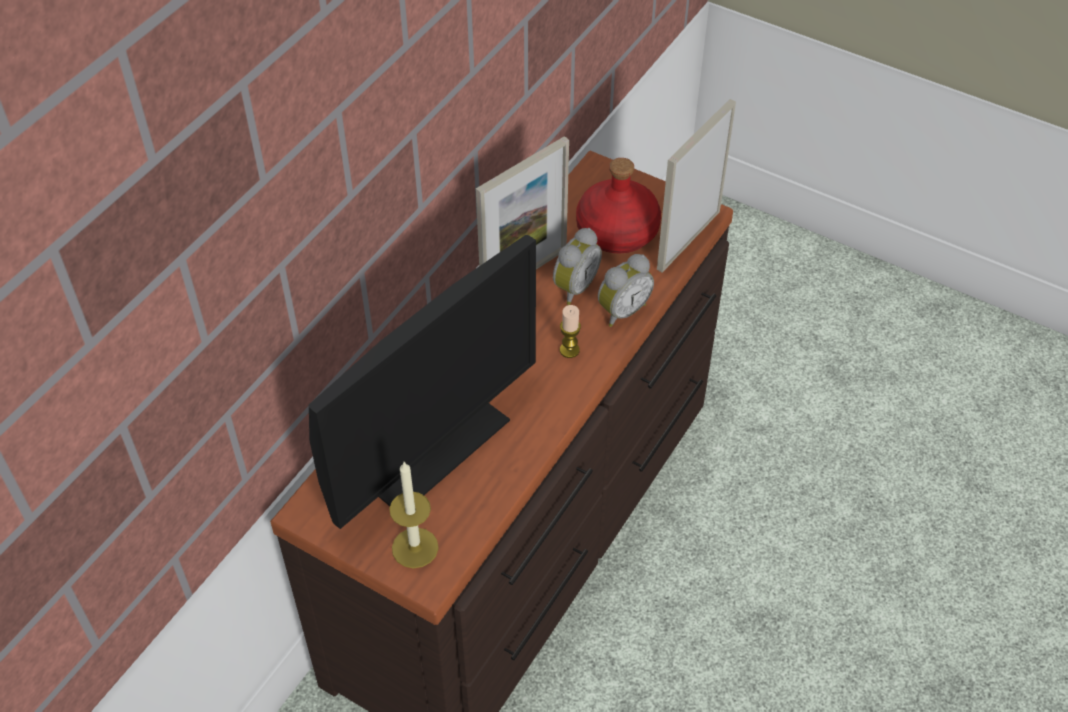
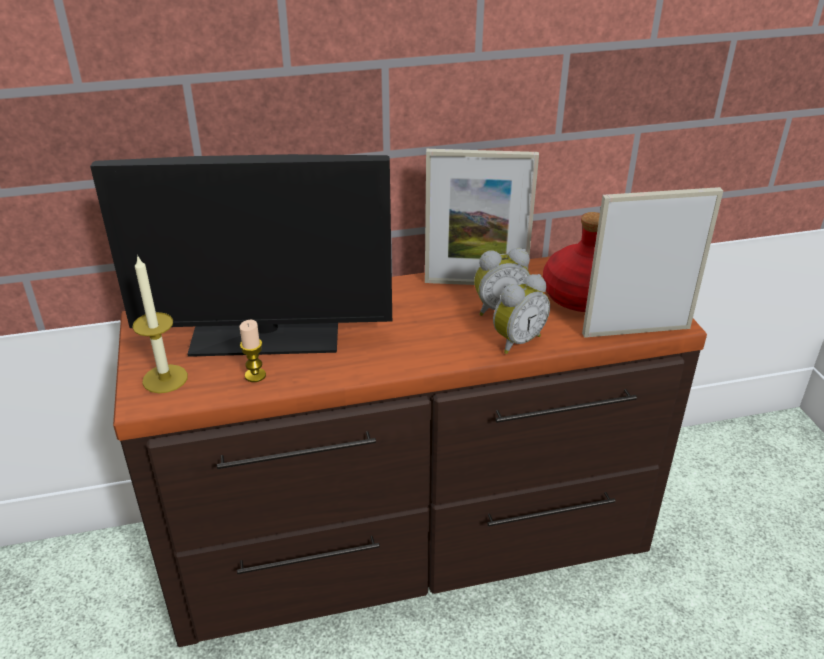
camera: 45 degrees right, 15 degrees down
candle [560,305,581,358] -> candle moved to [239,320,266,382]
alarm clock [598,254,654,327] -> alarm clock turned 45 degrees counterclockwise [493,274,550,354]

